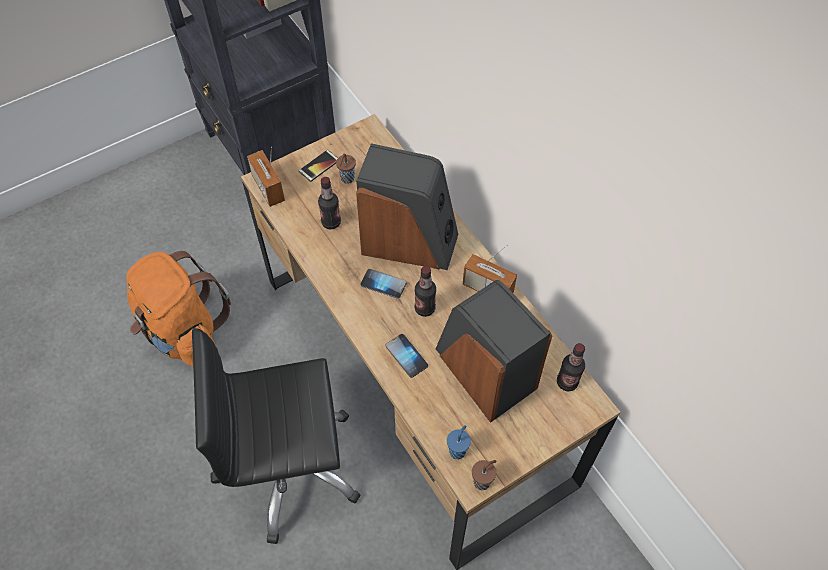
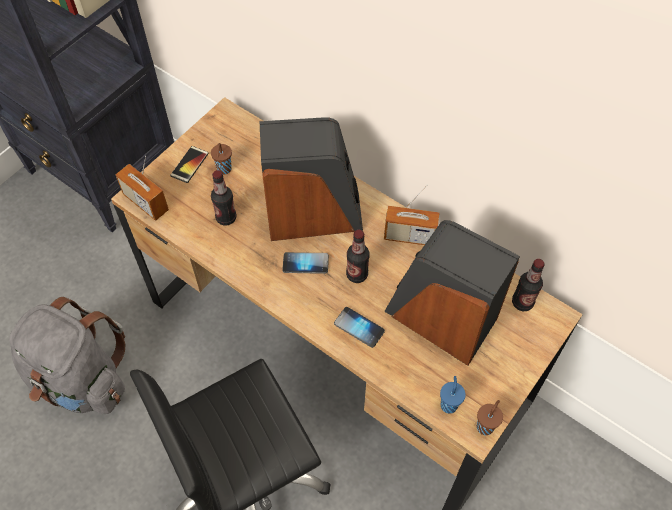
camera: 20 degrees left, 0 degrees up
orange backpack [127,251,231,366] -> grey backpack [9,297,125,414]

